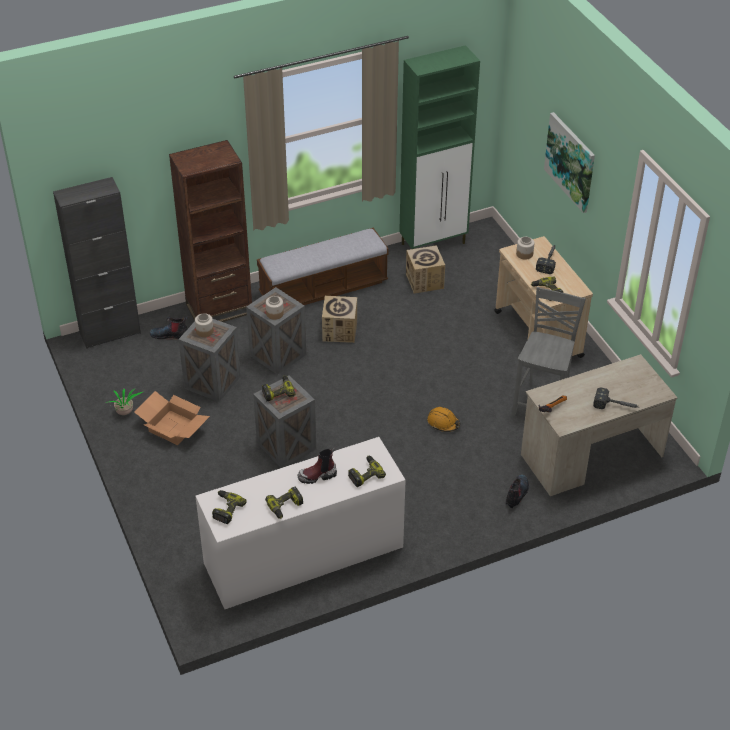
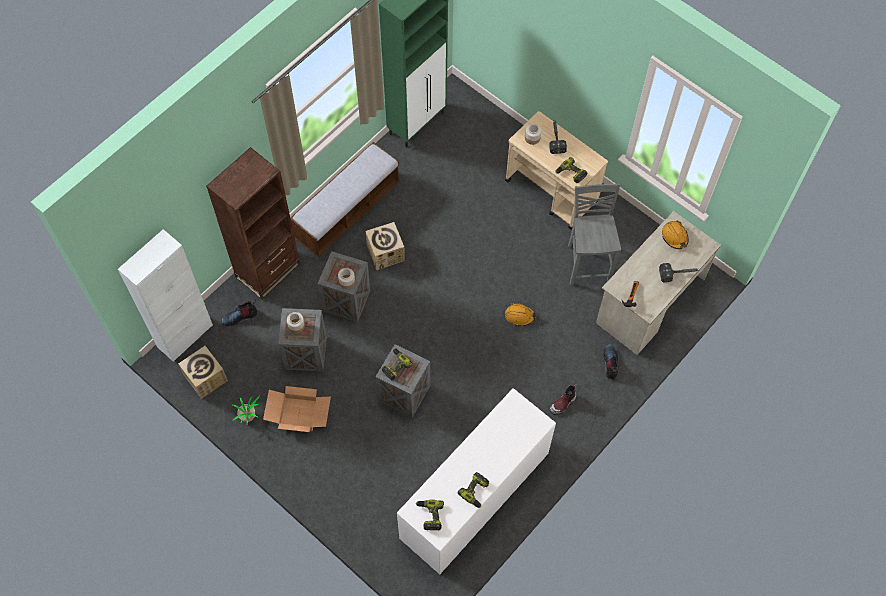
camera: 25 degrees left, 20 degrees up
black cabinet [53,177,141,349] -> white cabinet [118,229,213,362]
boot [298,448,337,484] -> boot moved to [549,383,577,415]
power drill [348,456,386,487] -> none
cardboard box [406,245,445,294] -> cardboard box moved to [178,346,228,399]
picture [544,112,595,213] -> none
none -> orange hard hat [662,220,689,249]

